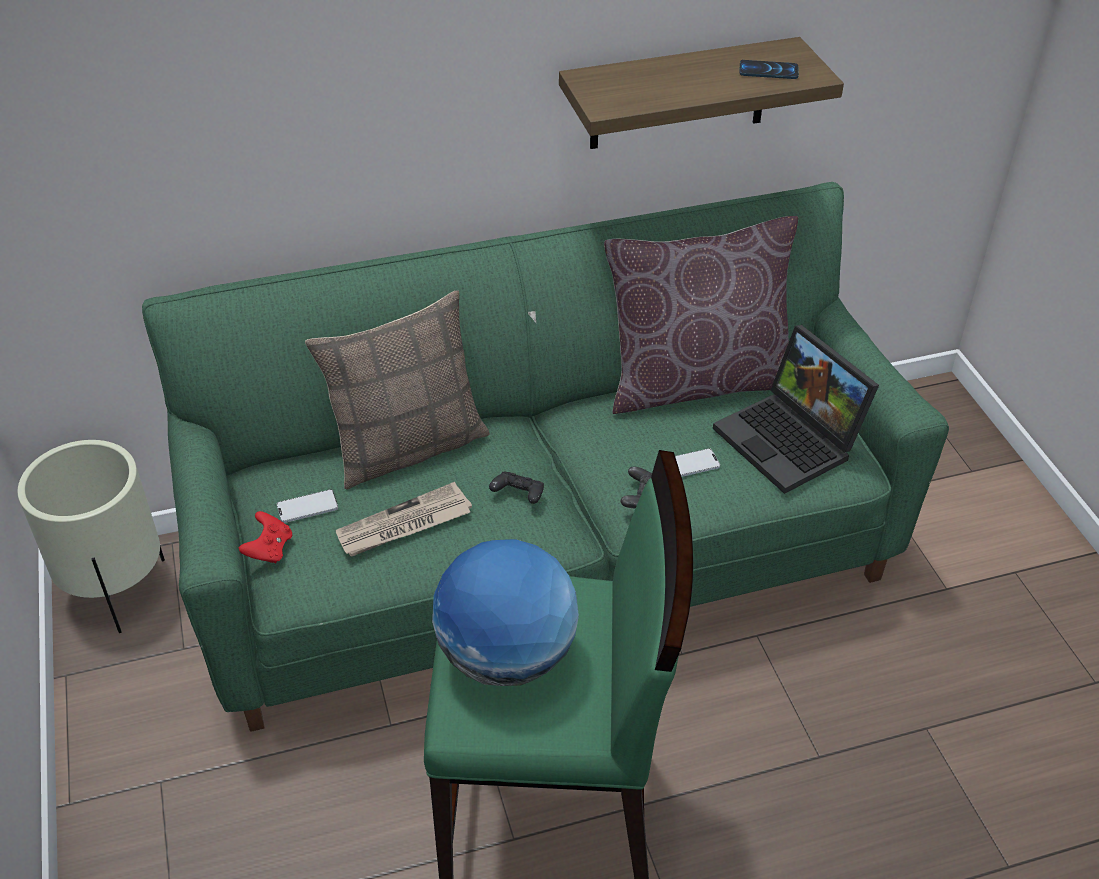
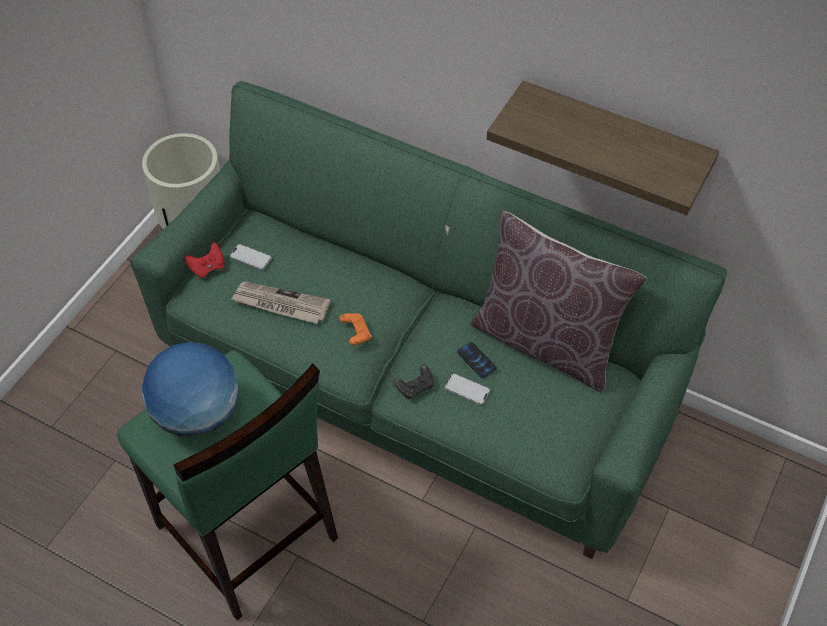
camera: 45 degrees right, 10 degrees up
pillow [305,291,490,490] -> none
black game controller [489,471,544,504] -> orange game controller [339,313,372,345]
laptop [713,325,879,494] -> none
phone [739,60,799,79] -> phone moved to [457,342,497,378]

